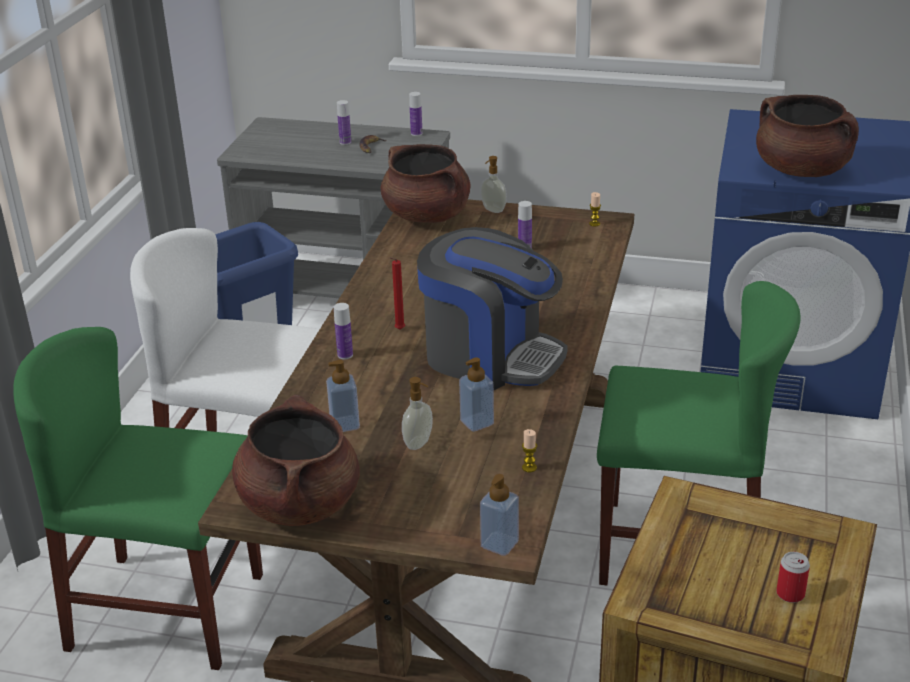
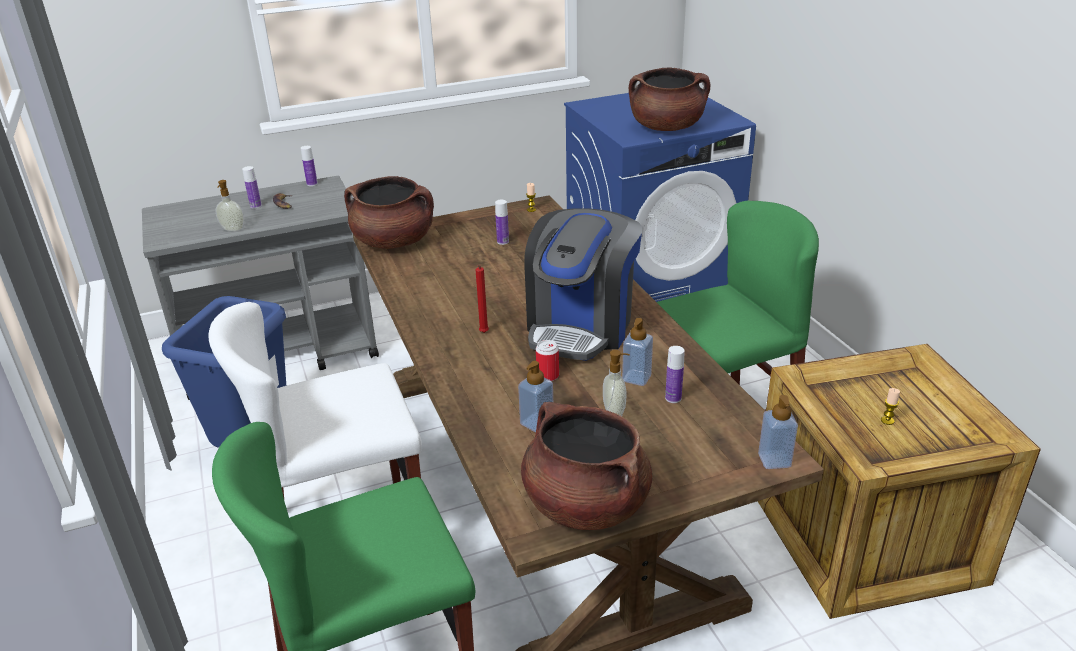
camera: 35 degrees left, 0 degrees up
bottle [334,303,353,359] -> bottle moved to [665,346,685,403]
coffee machine [417,227,567,390] -> coffee machine turned 120 degrees clockwise [524,208,642,361]
soap dispenser [481,156,507,213] -> soap dispenser moved to [215,180,244,231]
candle [522,429,537,472] -> candle moved to [881,388,900,425]
can [776,552,810,603] -> can moved to [536,340,559,381]

